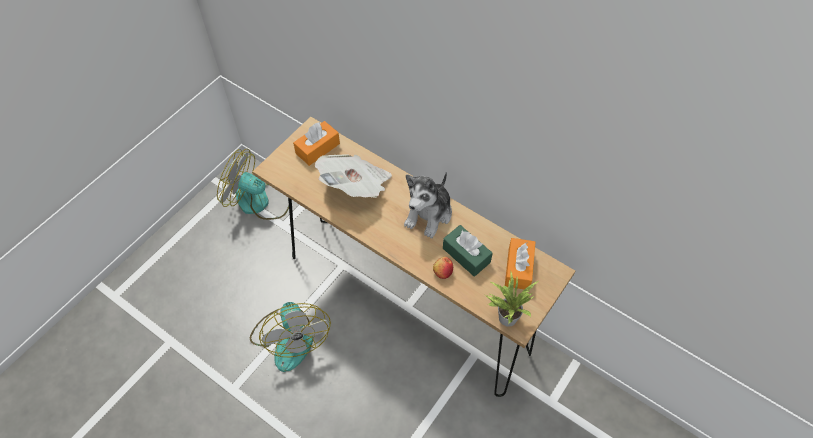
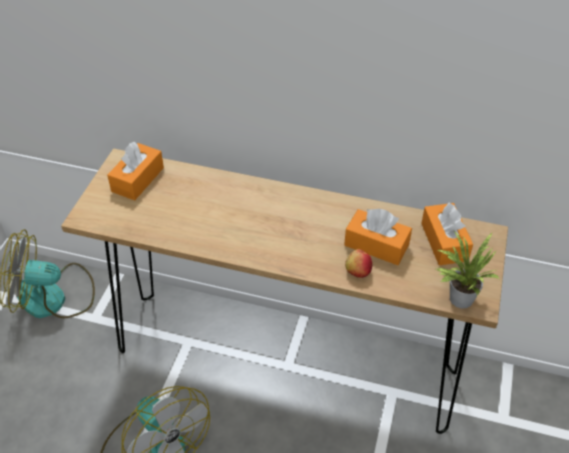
camera: 20 degrees left, 10 degrees down
newspaper [315,154,392,198] -> none
plush toy [404,172,452,238] -> none
green tissue box [443,225,493,277] -> orange tissue box [344,209,412,265]

